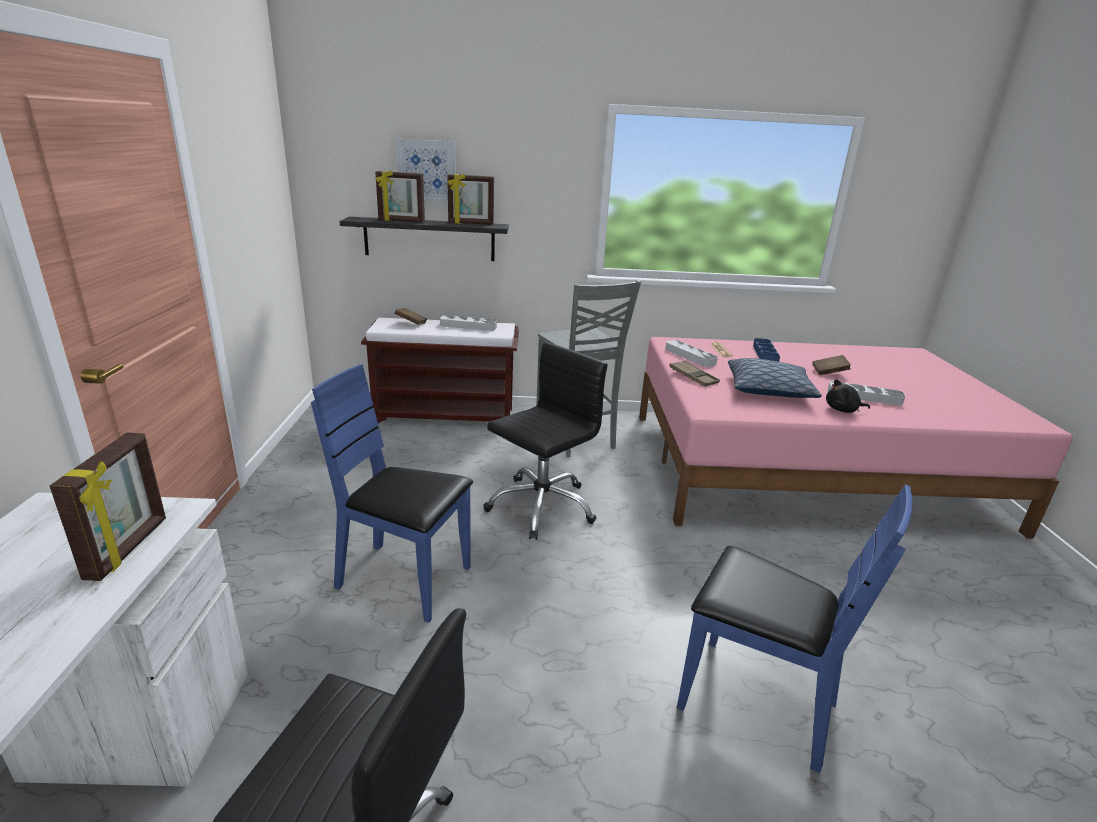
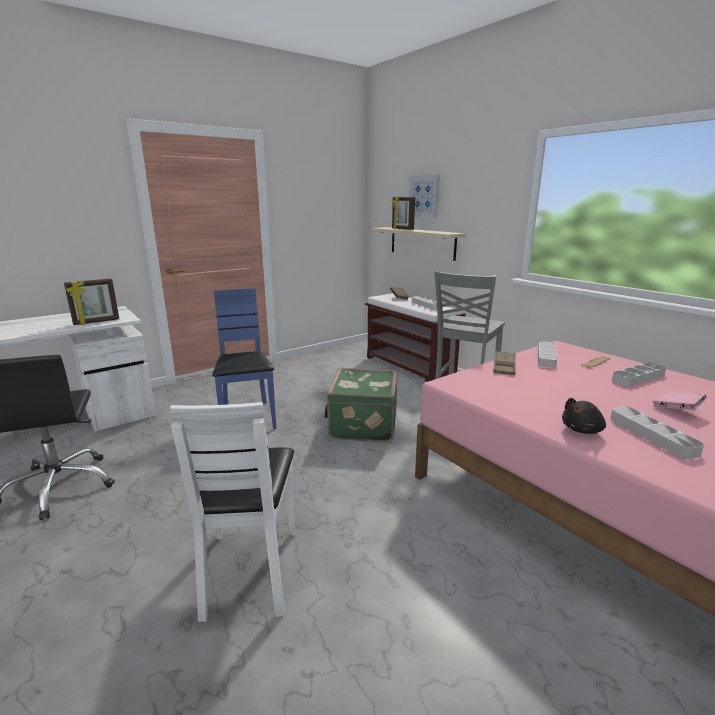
camera: 55 degrees right, 5 degrees down
black shelf [340,217,509,261] -> beige shelf [372,227,466,261]
picture frame [447,173,494,225] -> none
black office chair [483,342,607,540] -> green suitcase [324,368,397,442]
blue chair [677,484,912,773] -> white chair [170,402,296,622]
pillow [728,358,822,398] -> none
blue tray [753,338,780,362] -> grey tray [612,362,667,387]
brown book [812,355,851,375] -> pink book [652,392,707,410]
black plush toy [826,379,870,413] -> black plush toy turned 90 degrees counterclockwise [562,398,606,434]

